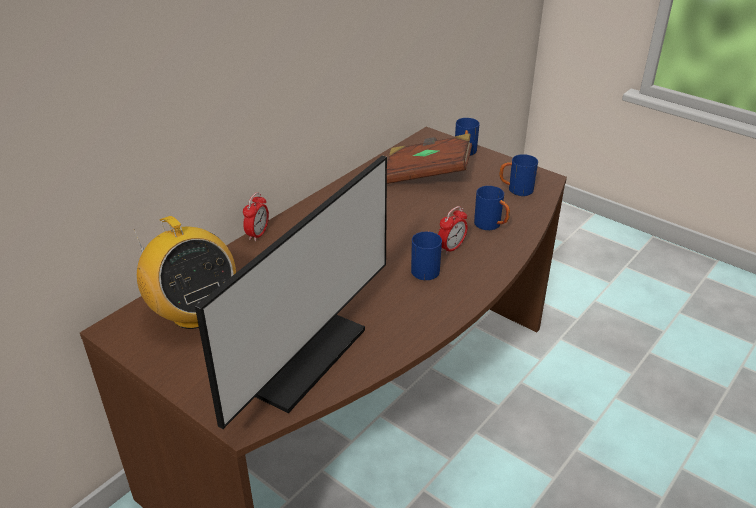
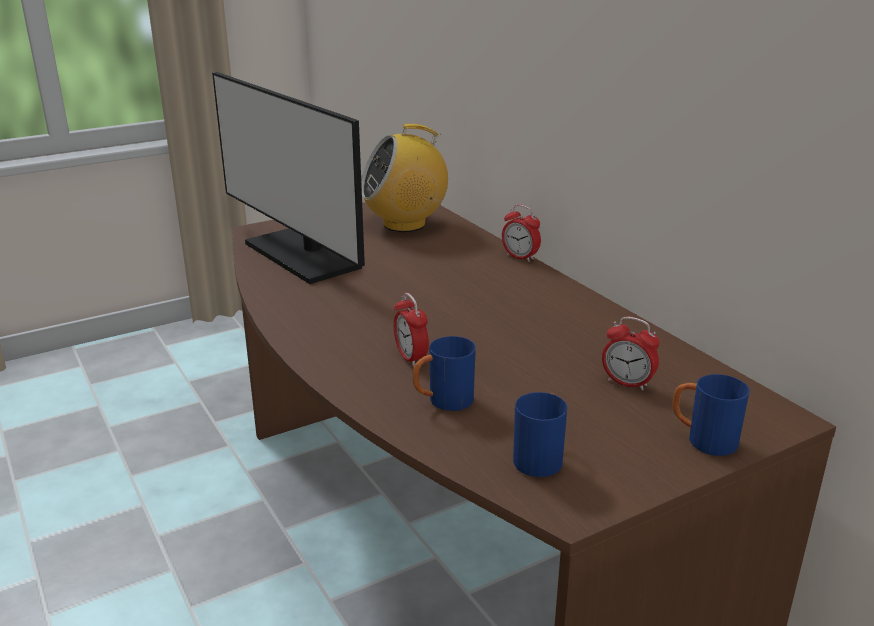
camera: 110 degrees right, 10 degrees down
brown book [387,133,472,184] -> alarm clock [602,317,660,391]
blue mug [411,231,442,280] -> none

